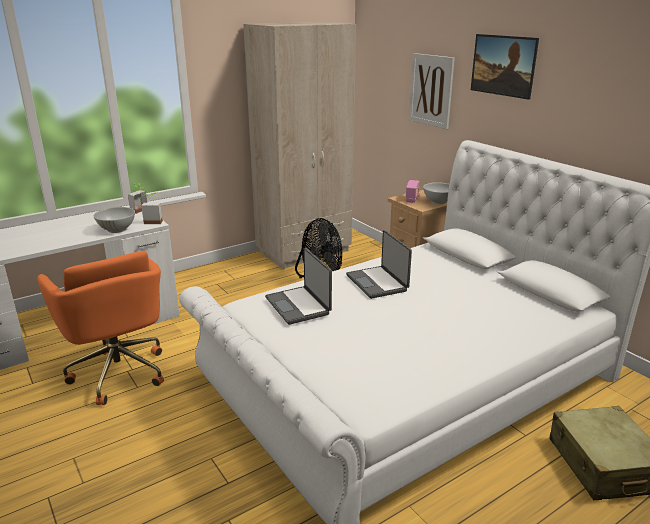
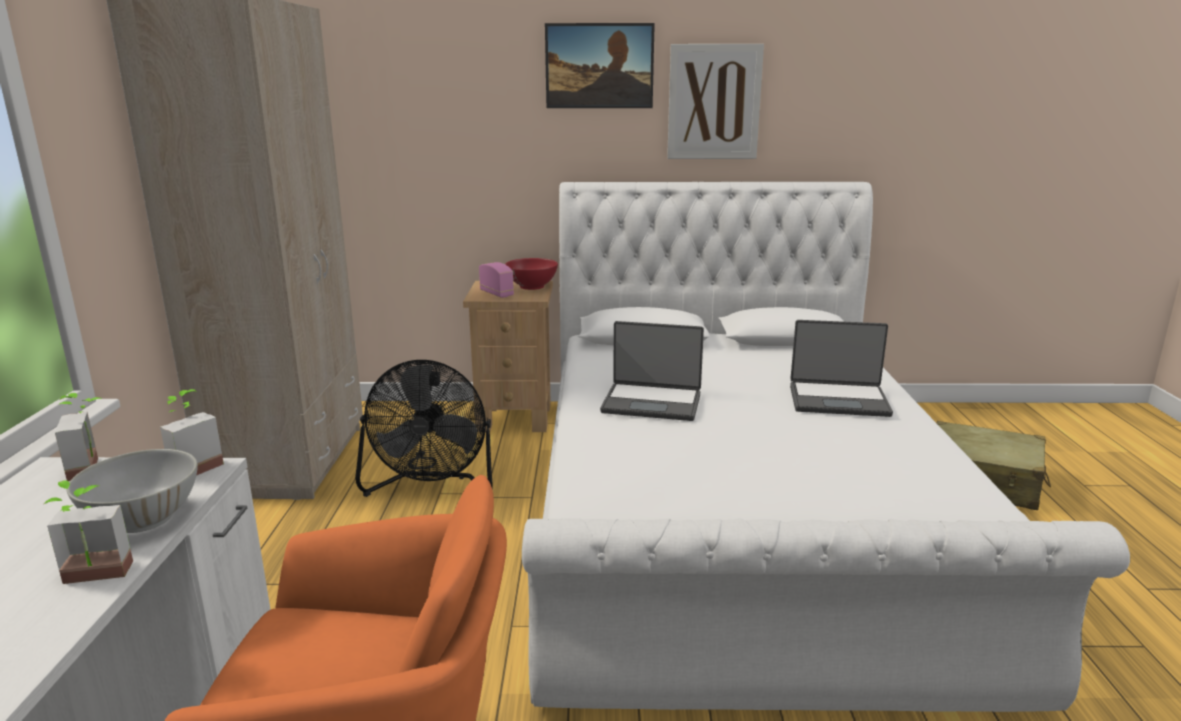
camera: 55 degrees left, 5 degrees down
laptop [265,248,332,325] -> laptop moved to [790,320,893,417]
picture [409,53,455,129] -> picture moved to [667,44,764,159]
white bowl [423,182,449,204] -> red bowl [505,258,558,290]
none -> potted plant [44,480,133,584]

